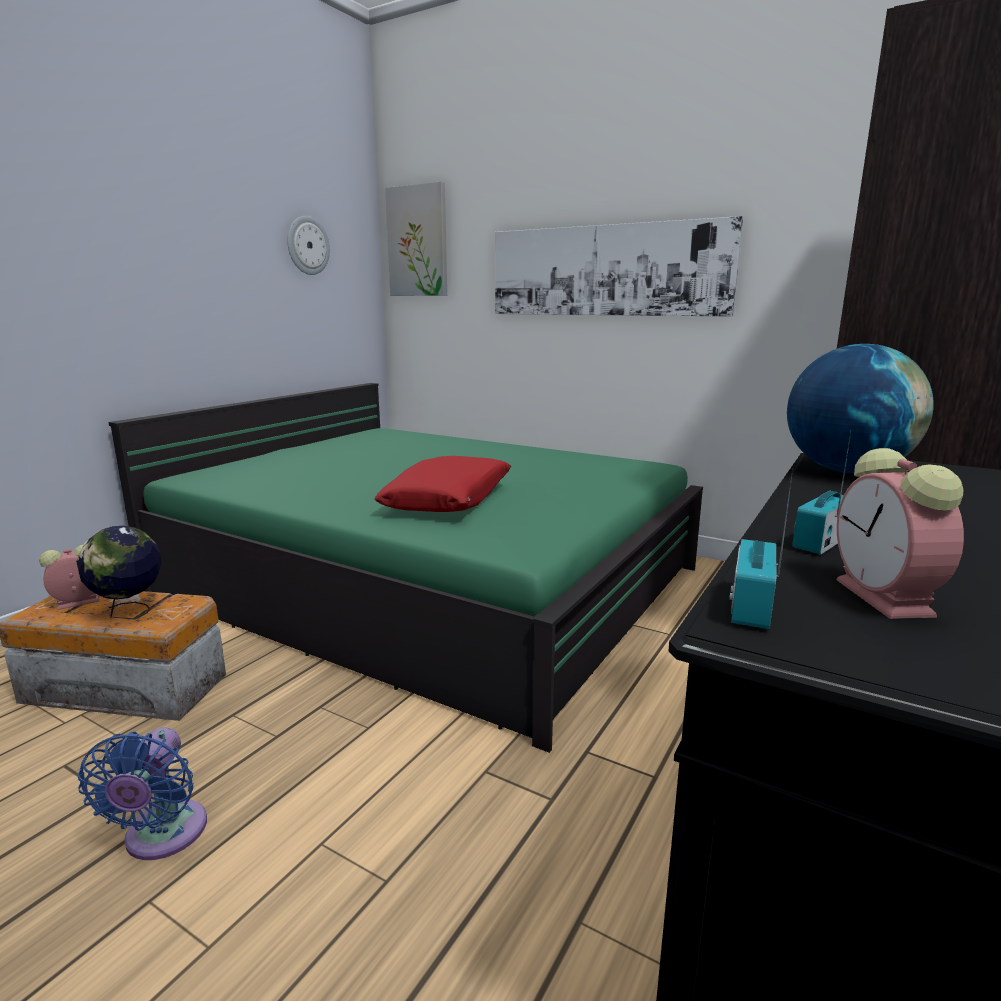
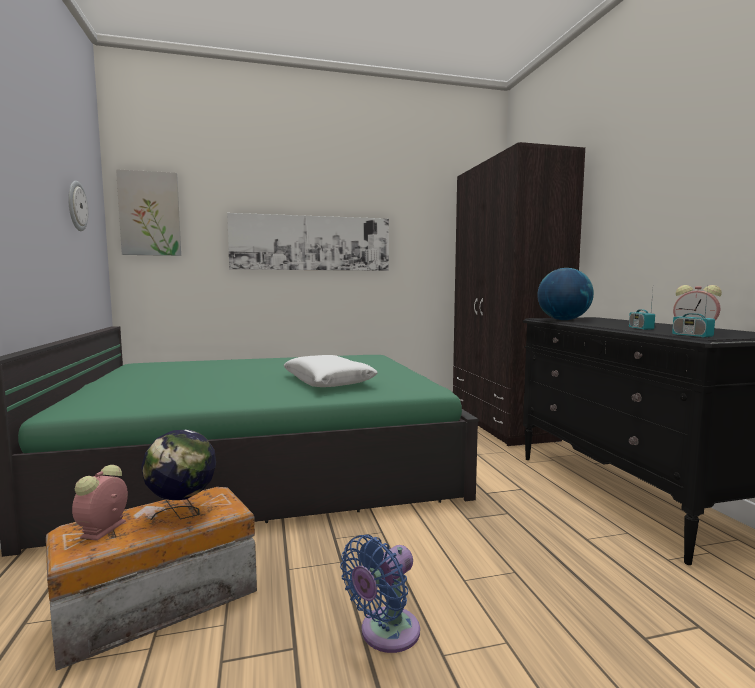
camera: 45 degrees left, 10 degrees down
blue fan [78,728,207,860] -> blue fan turned 90 degrees clockwise [340,534,420,653]
red pillow [374,456,511,512] -> white pillow [284,355,378,387]

